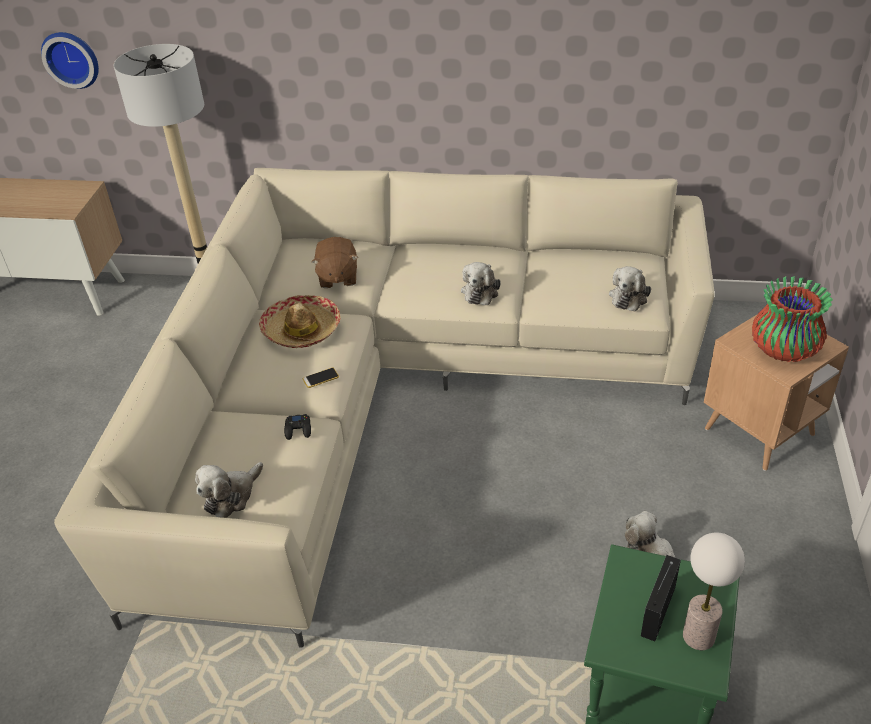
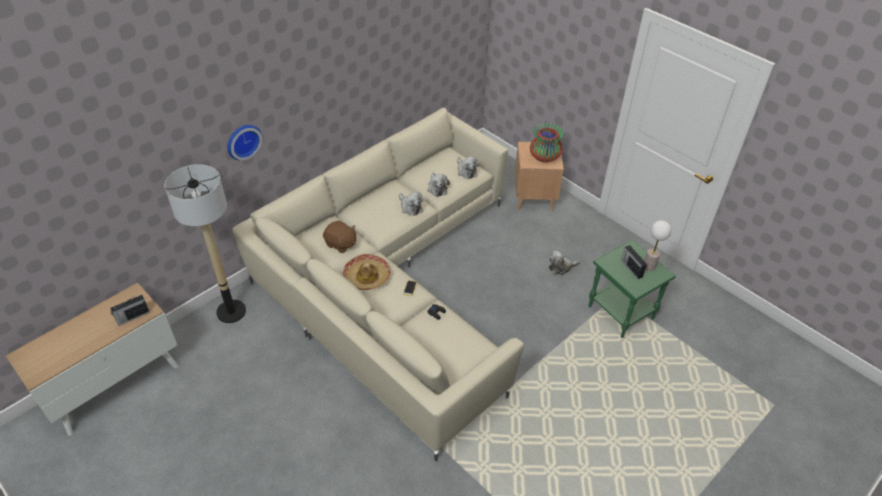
camera: 55 degrees left, 5 degrees up
wall clock [41,32,99,89] -> wall clock moved to [227,125,262,160]
plush toy [195,462,263,518] -> plush toy moved to [427,173,450,197]
none -> radio [110,295,150,326]

